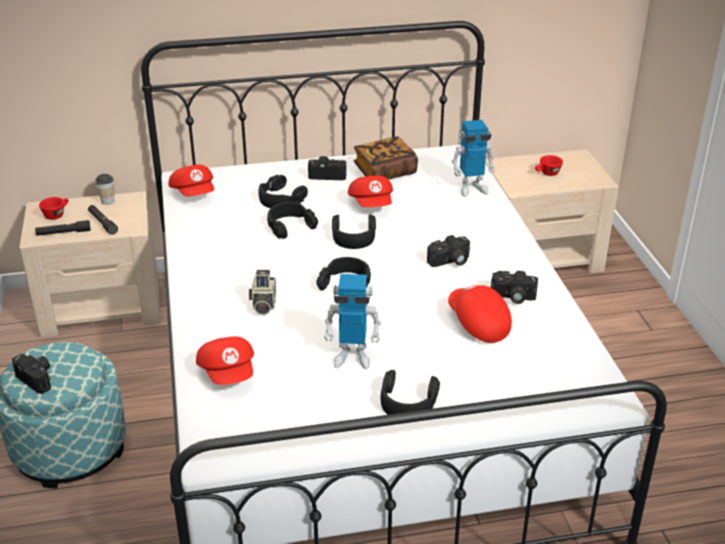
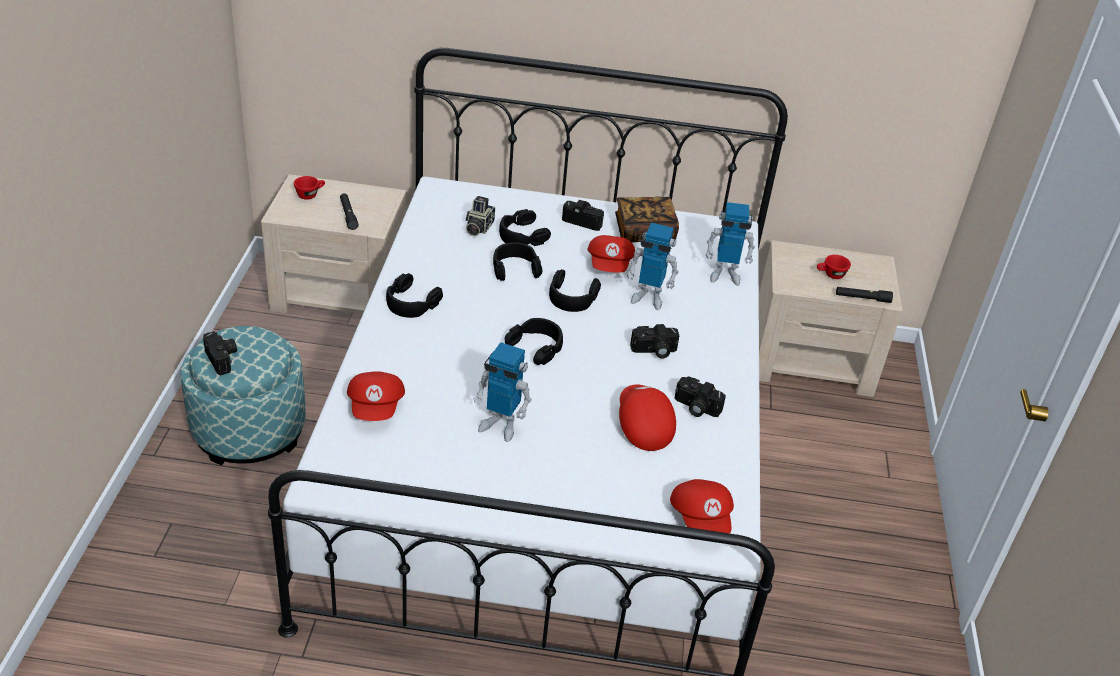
camera: 15 degrees right, 5 degrees up
black flashlight [35,220,91,236] -> black flashlight moved to [836,287,893,303]
cup [95,174,115,205] -> none
red cap [168,164,214,197] -> red cap moved to [670,479,734,533]
camera [249,270,276,315] -> camera moved to [465,196,495,236]
black headphones [380,369,440,415] -> black headphones moved to [386,273,443,318]
none -> toy robot [627,223,678,310]

